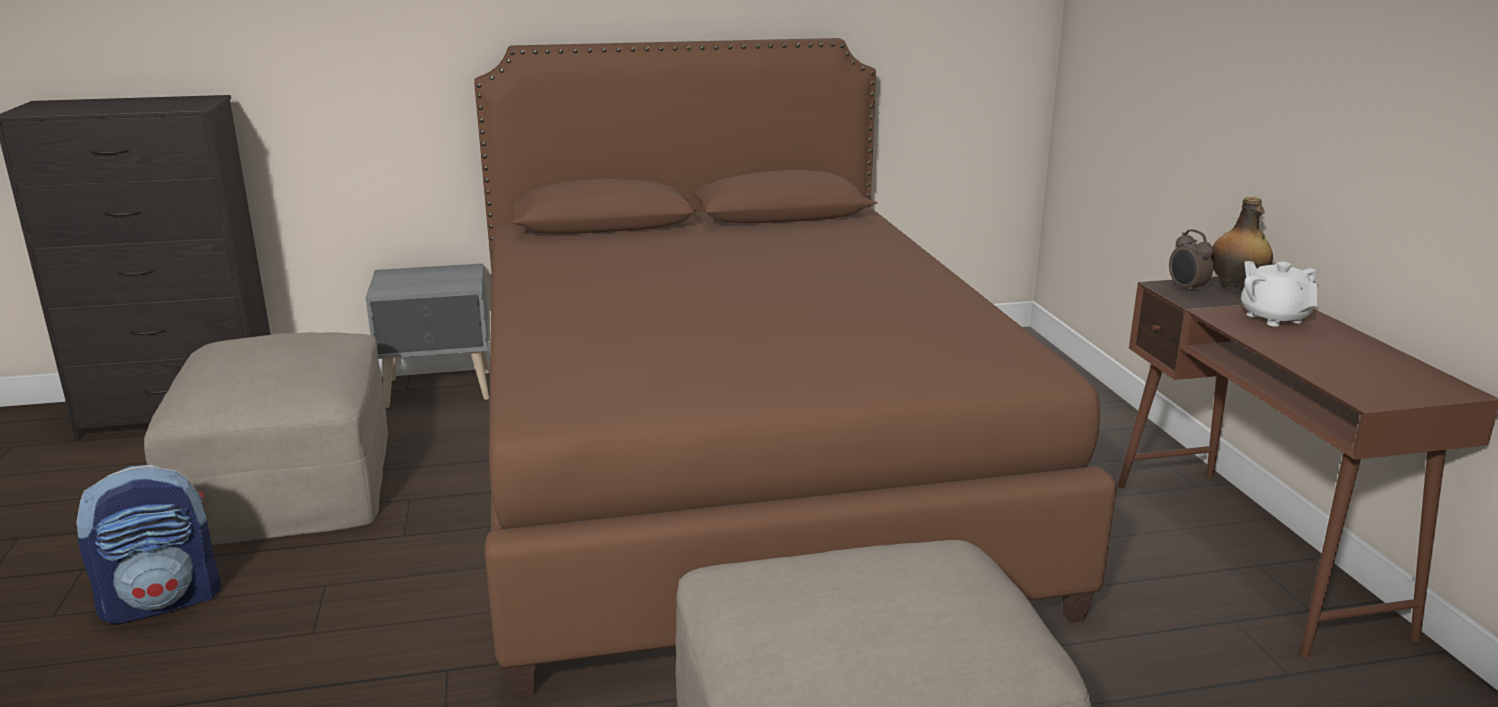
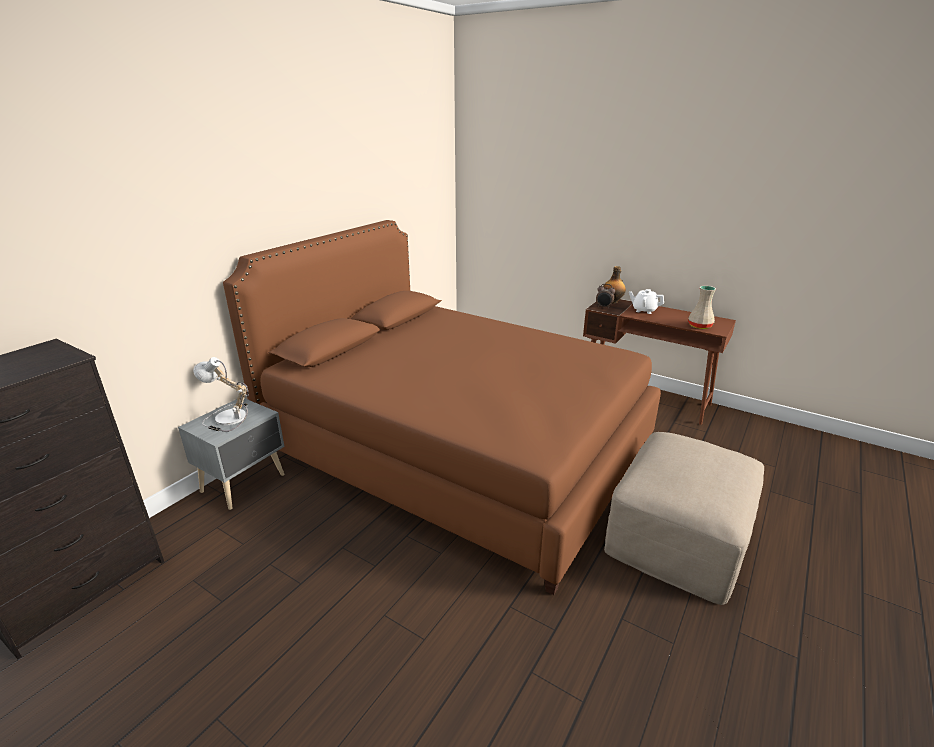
camera: 45 degrees left, 5 degrees up
backpack [76,465,221,624] -> none
beige ottoman [144,332,388,545] -> none
none -> table lamp [193,357,249,432]
none -> beige vase [688,286,716,329]

